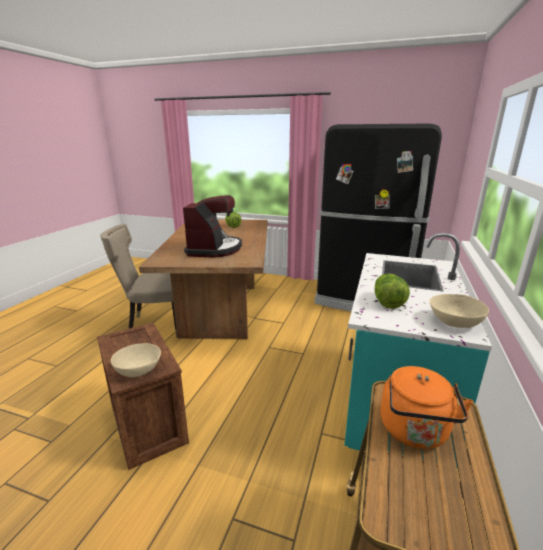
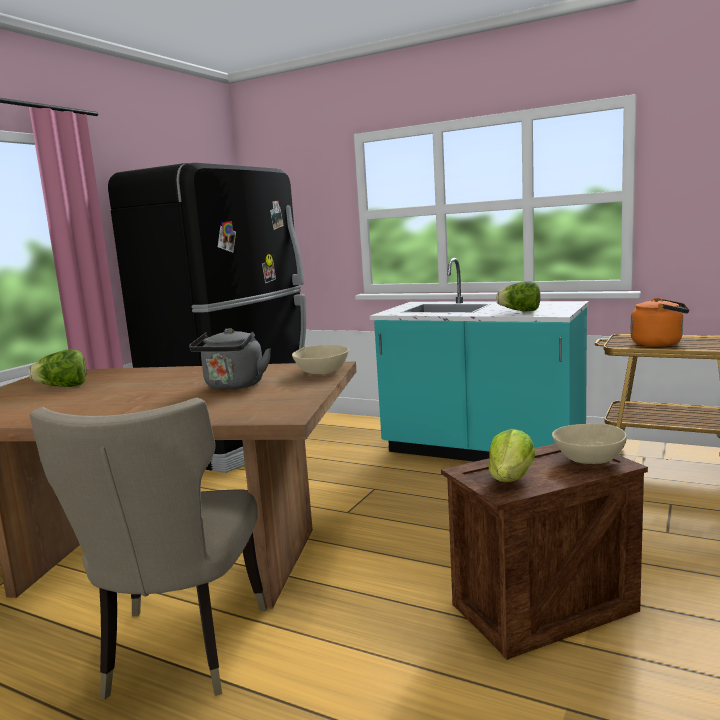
camera: 80 degrees left, 10 degrees down
coffee machine [183,195,242,258] -> grey kettle [189,328,271,390]
beige bowl [430,294,489,328] -> beige bowl moved to [292,345,349,374]
none -> lettuce [488,429,535,482]

